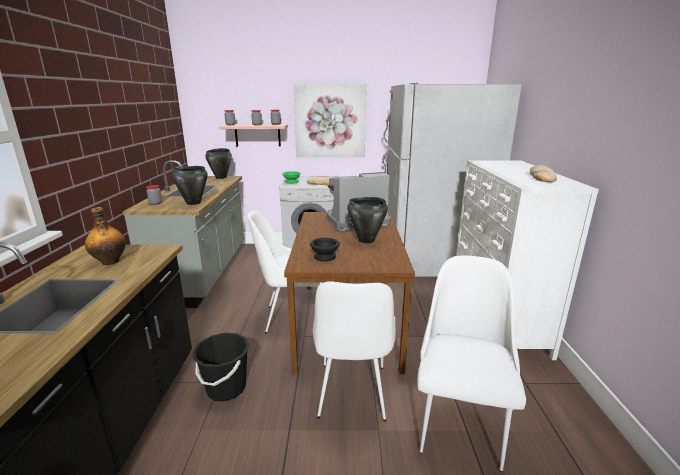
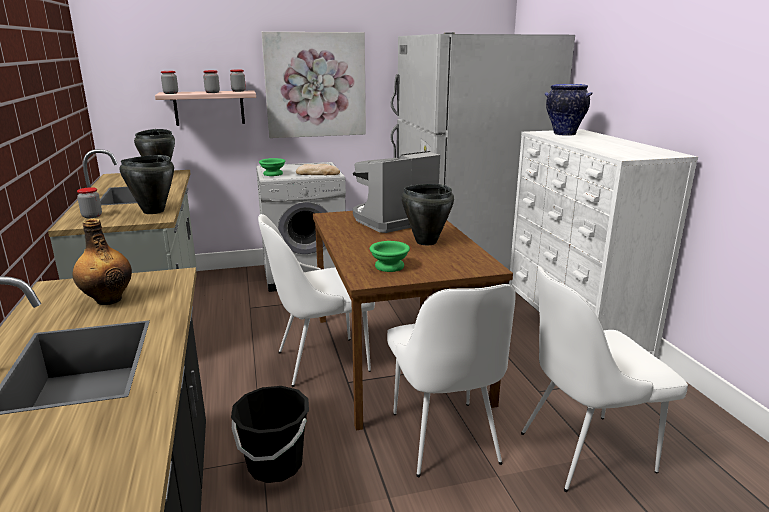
camera: 15 degrees left, 0 degrees up
black bowl [310,238,340,261] -> green bowl [370,241,410,272]
white chair [417,256,526,472] -> white chair turned 105 degrees counterclockwise [521,266,688,492]
bread [530,165,557,182] -> none
none -> vase [545,84,593,136]

